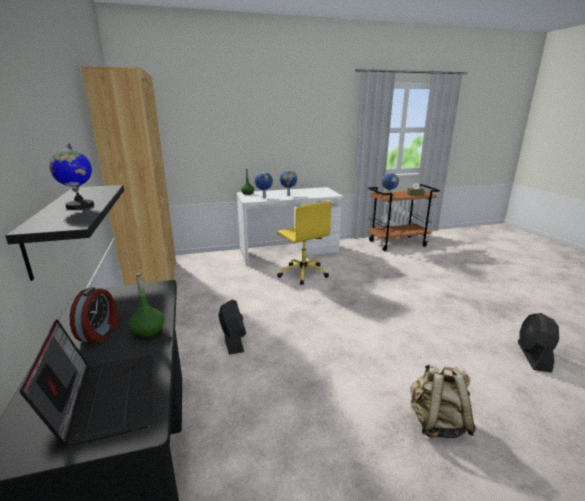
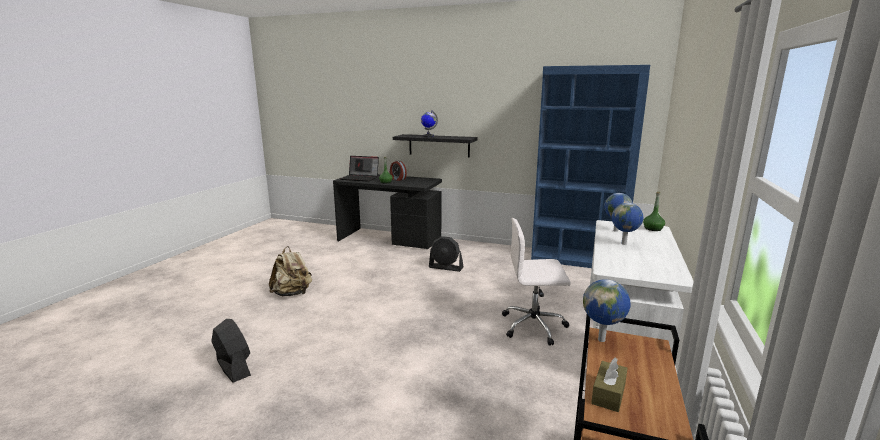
camera: 125 degrees right, 5 degrees down
brown bookcase [81,66,176,286] -> blue bookcase [531,65,650,268]
yellow office chair [277,201,332,285] -> white office chair [502,218,571,346]

